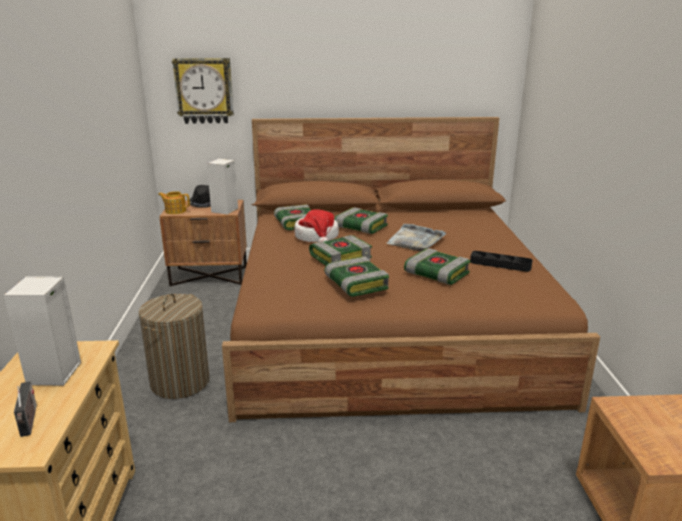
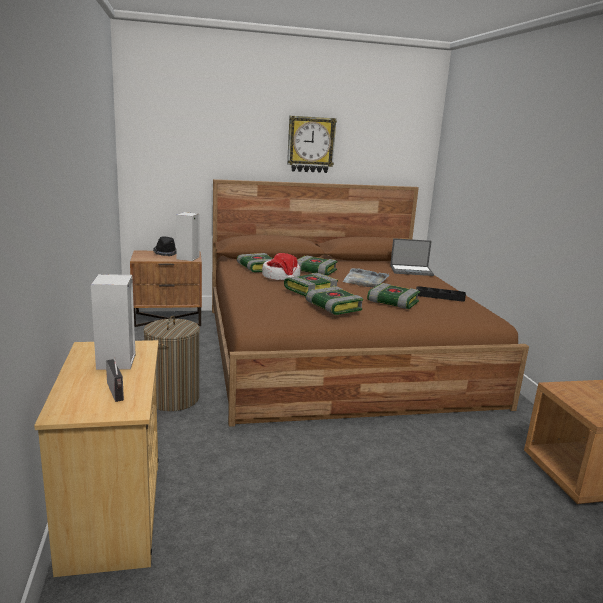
camera: 10 degrees left, 5 degrees down
teapot [158,191,190,214] -> none
wall clock [172,58,234,124] -> wall clock moved to [287,116,337,173]
none -> laptop [390,238,434,276]

